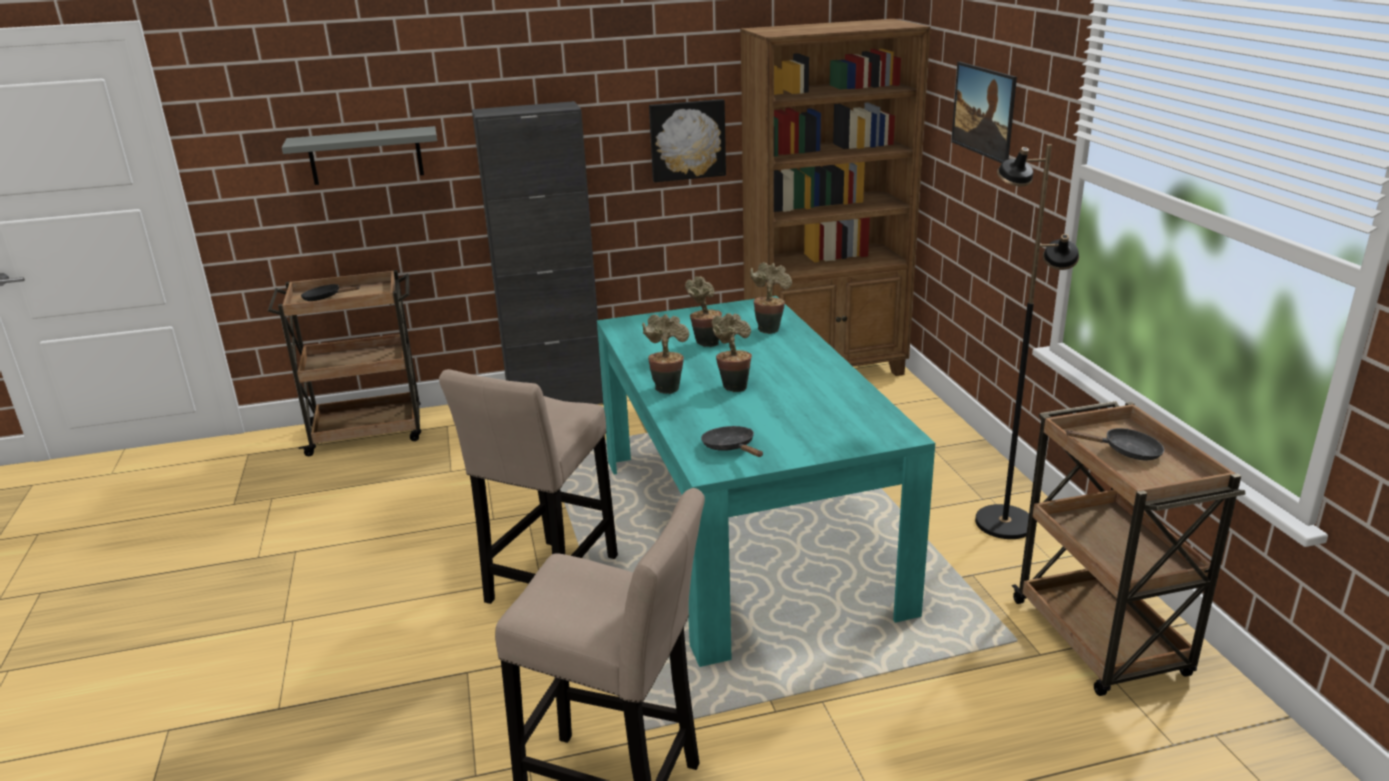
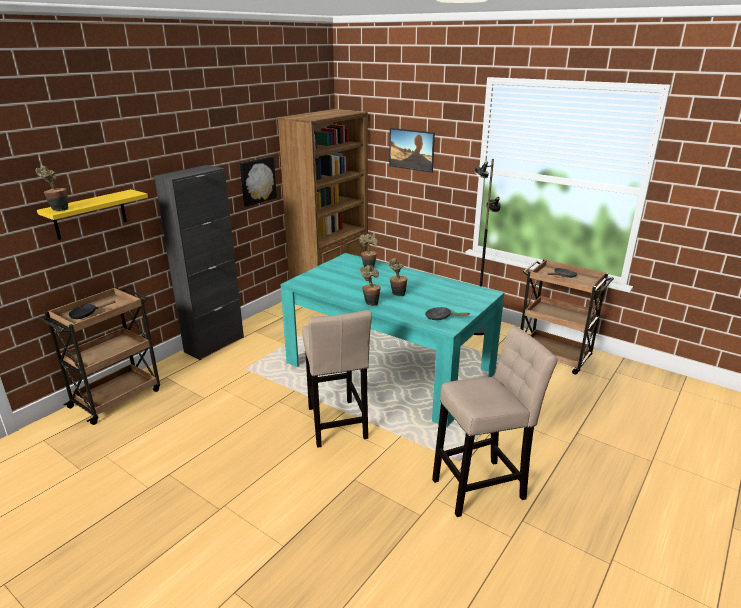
camera: 40 degrees left, 0 degrees up
grey shelf [282,126,437,185] -> yellow shelf [37,189,148,240]
potted plant [685,276,722,347] -> potted plant moved to [36,166,68,211]

